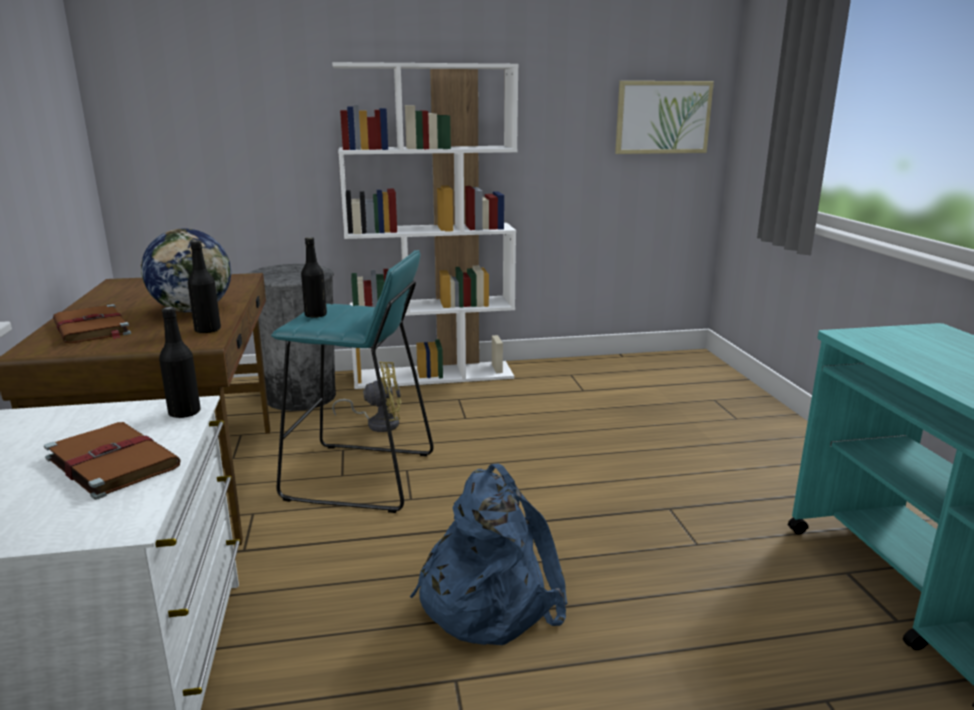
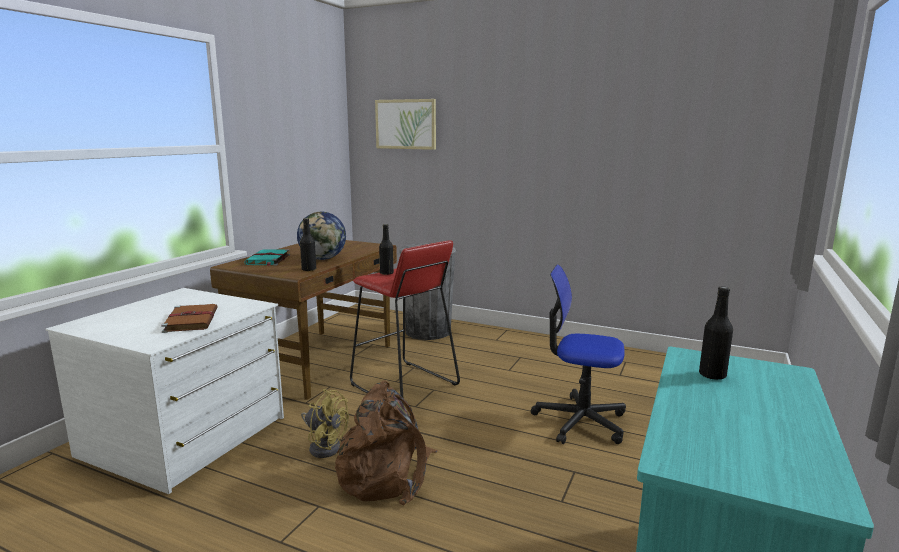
camera: 35 degrees right, 5 degrees down
brown book [53,304,131,343] -> turquoise book [244,249,290,266]
black bottle [159,307,201,419] -> black bottle moved to [699,287,733,380]
turquoise stool [271,250,434,513] -> red stool [350,240,460,405]
white bookcase [332,62,519,389] -> none
yellow fan [332,362,401,432] -> yellow fan moved to [301,389,349,458]
blue backpack [410,464,568,645] -> brown backpack [335,380,438,506]
picture [615,81,714,154] -> picture moved to [375,99,436,150]
none -> office chair [531,265,626,444]

